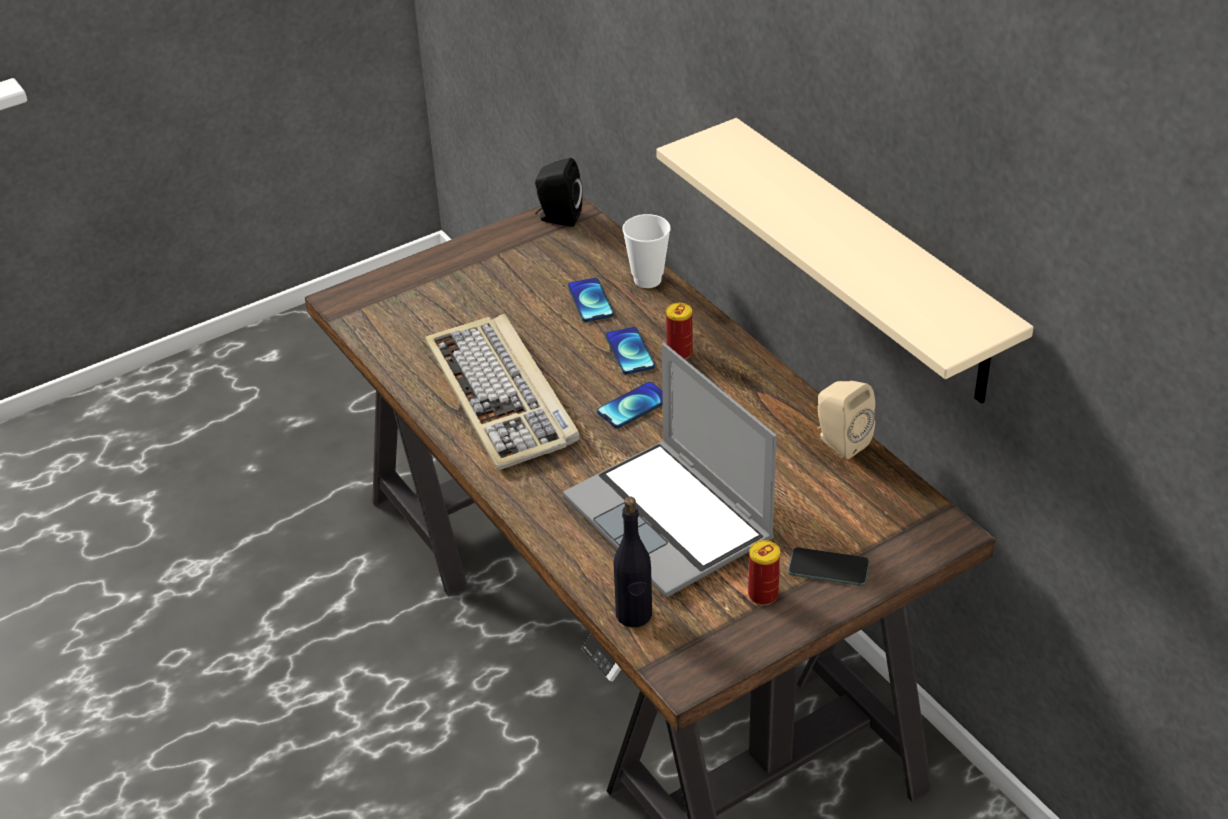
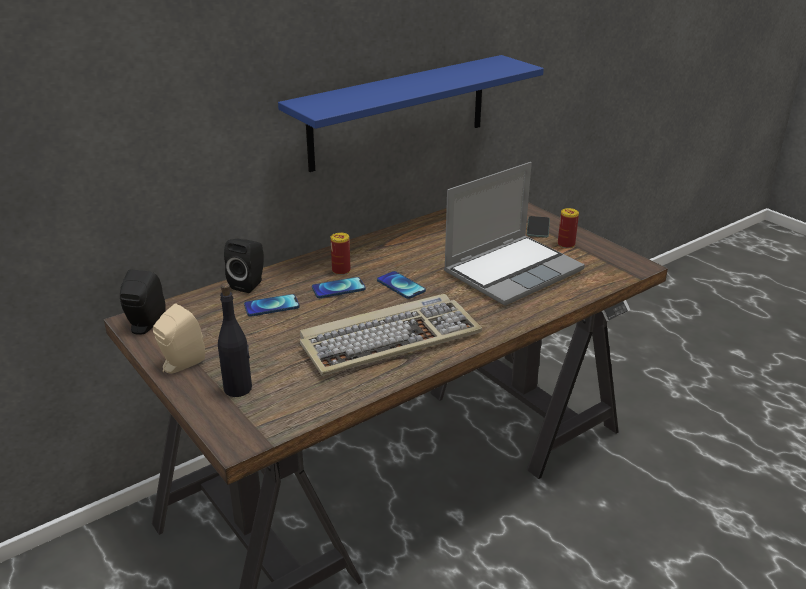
camera: 95 degrees left, 10 degrees down
black bottle [613,496,652,627] -> black bottle moved to [218,283,252,397]
cup [622,214,671,288] -> black speaker [224,239,264,293]
beige shelf [656,118,1034,404] -> blue shelf [278,55,544,172]
beige speaker [817,381,875,459] -> beige speaker moved to [153,303,205,374]

